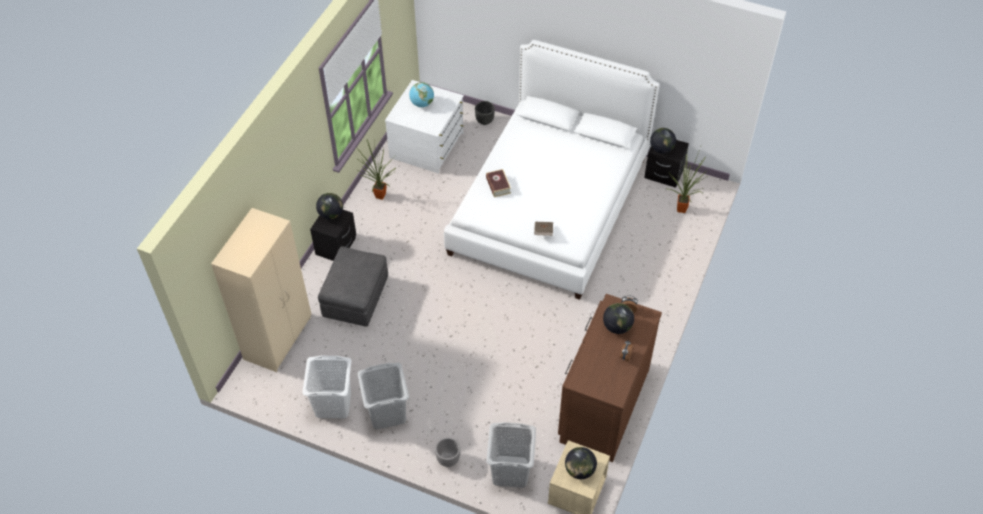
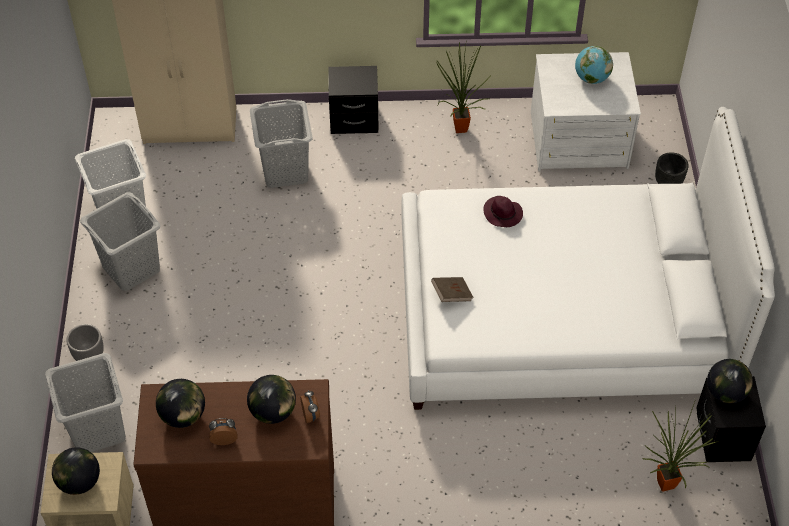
camera: 65 degrees right, 0 degrees up
globe [316,193,343,220] -> globe moved to [156,379,205,428]
grey ottoman [318,246,388,327] -> grey laundry basket [250,99,313,188]
book [486,169,511,197] -> purple hat [483,196,523,227]

